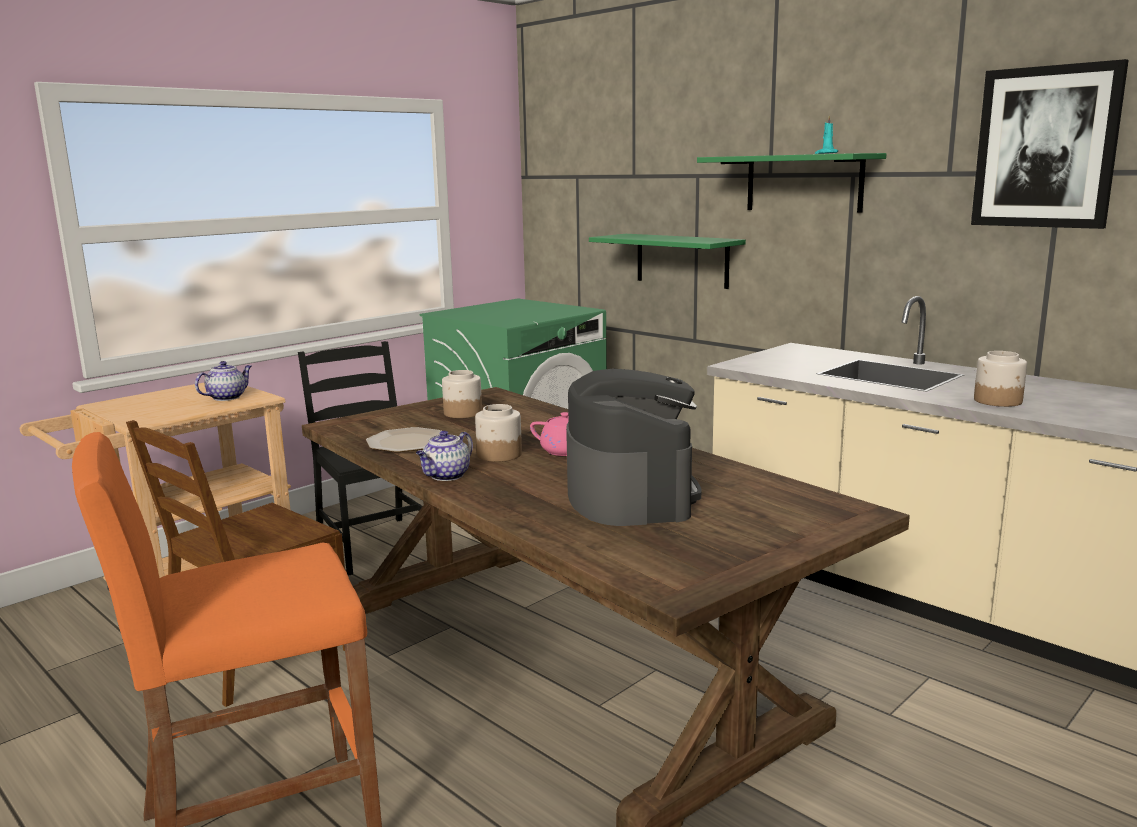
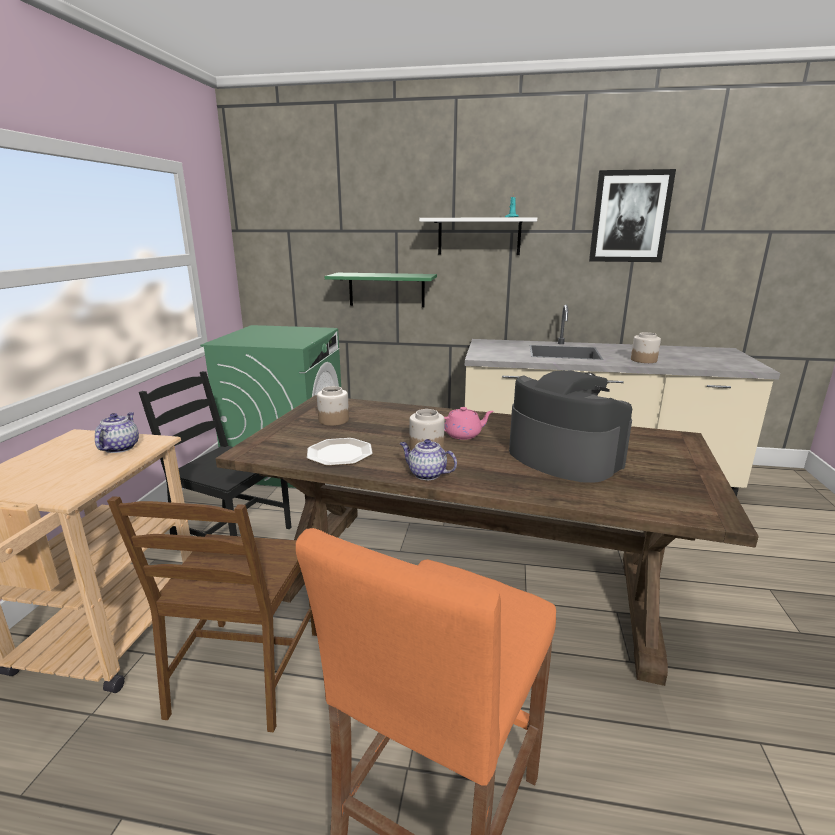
camera: 35 degrees left, 5 degrees up
teapot [416,431,473,481] -> teapot turned 120 degrees clockwise [400,439,457,480]
green shelf [697,153,886,213] -> white shelf [419,217,537,255]

